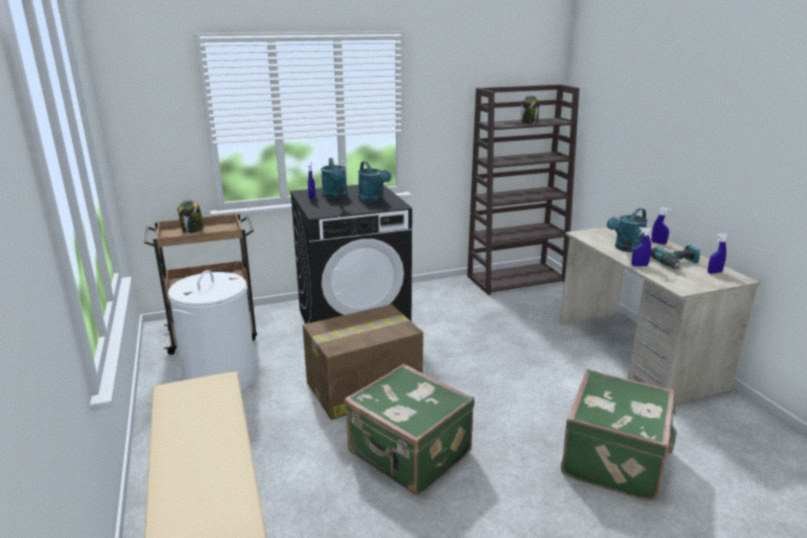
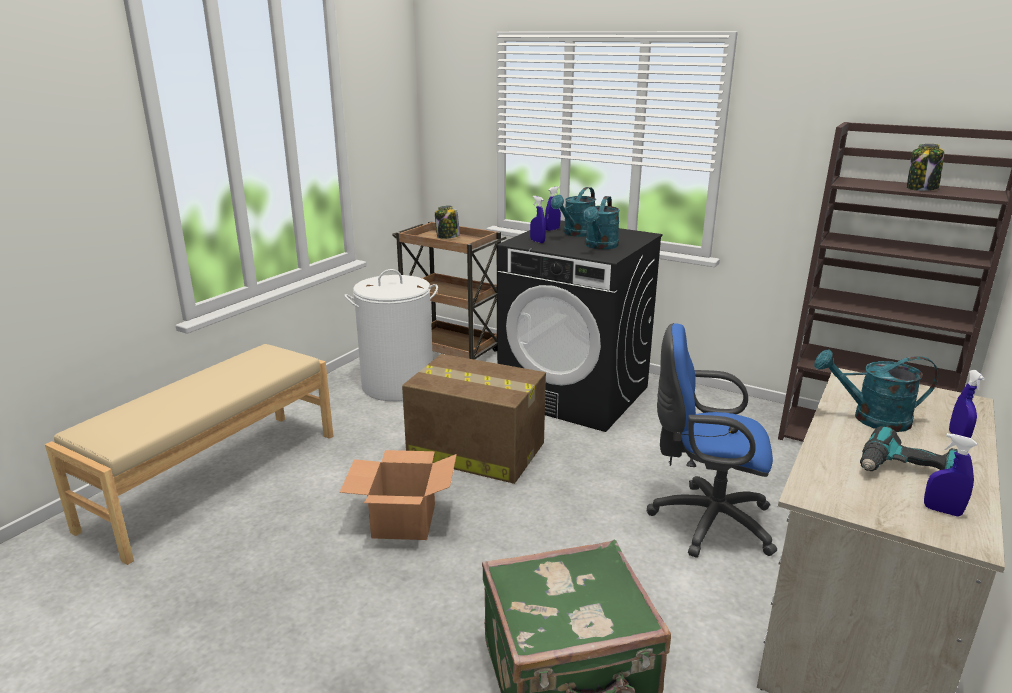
camera: 50 degrees right, 0 degrees up
green suitcase [344,364,475,496] -> cardboard box [340,450,457,540]
blue spray bottle [632,227,652,266] -> blue spray bottle moved to [530,196,546,243]
none -> blue office chair [647,323,777,558]

